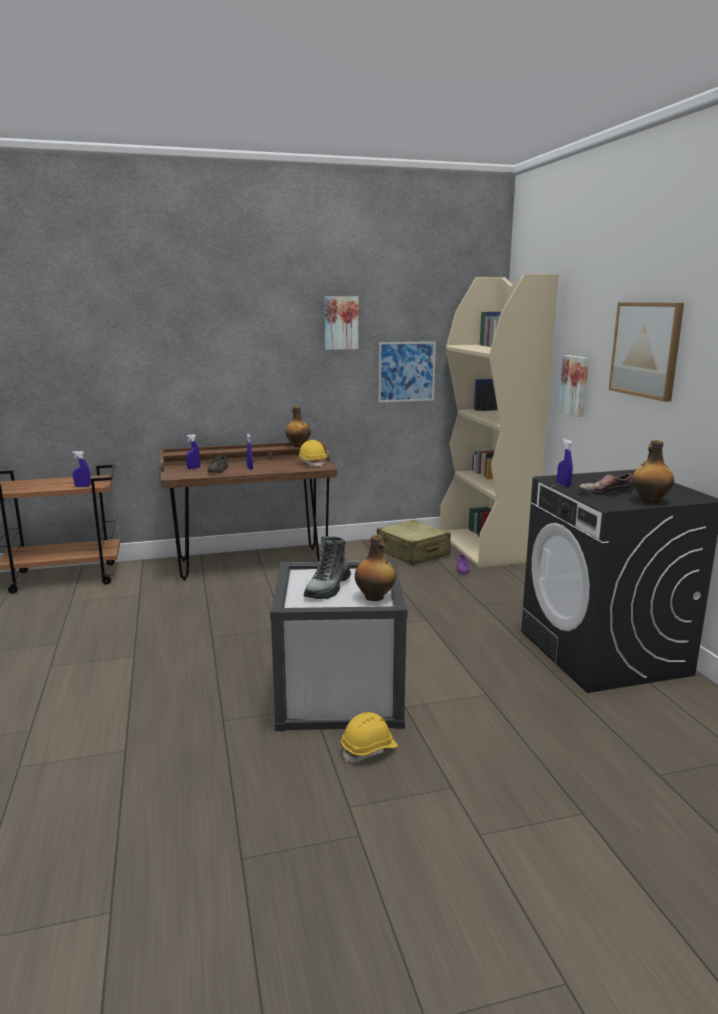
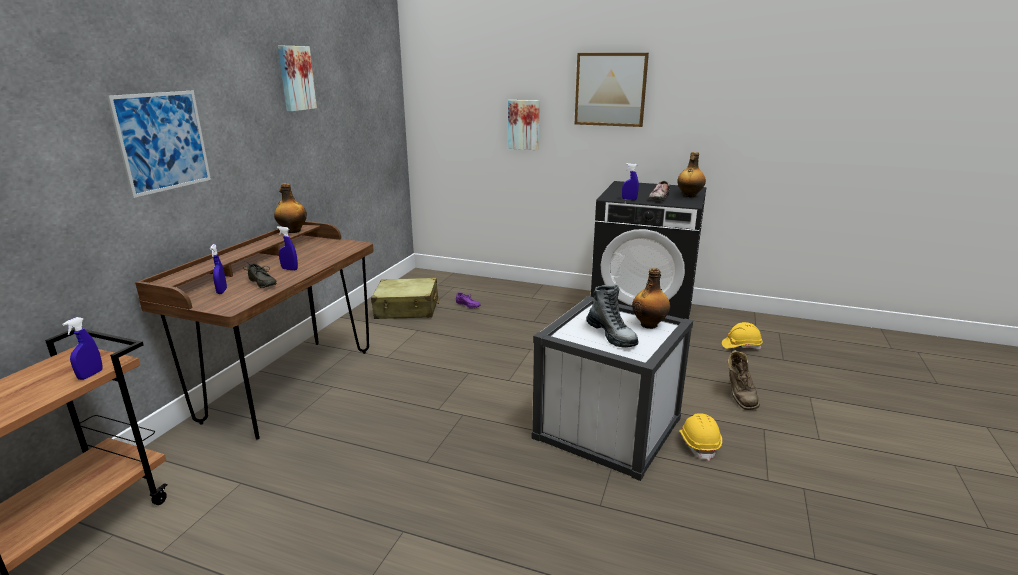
camera: 55 degrees left, 5 degrees up
yellow hard hat [297,440,327,467] -> yellow hard hat moved to [722,322,763,349]
picture [379,341,436,402] -> picture moved to [107,91,211,198]
beige bookcase [440,273,559,568] -> none
none -> brown boot [728,350,760,410]

